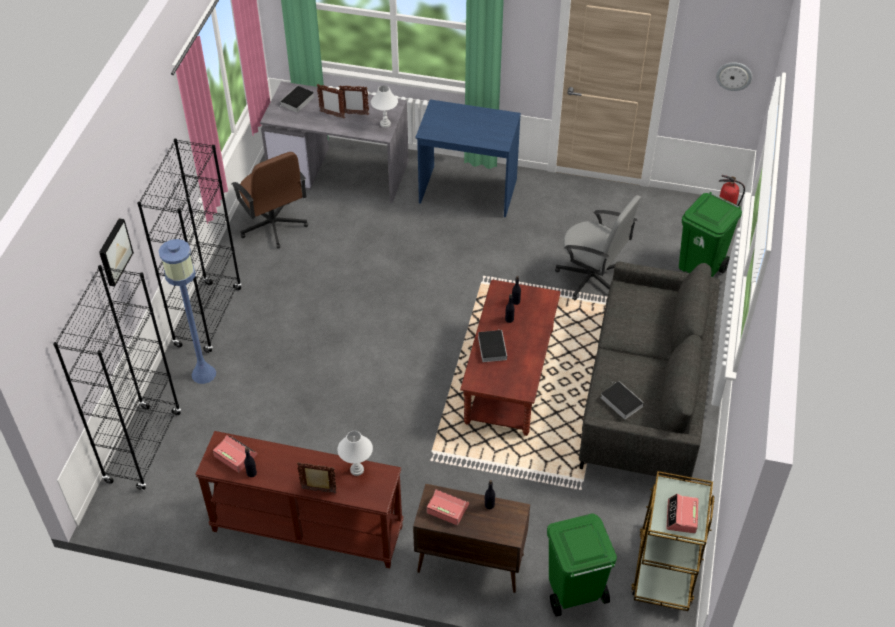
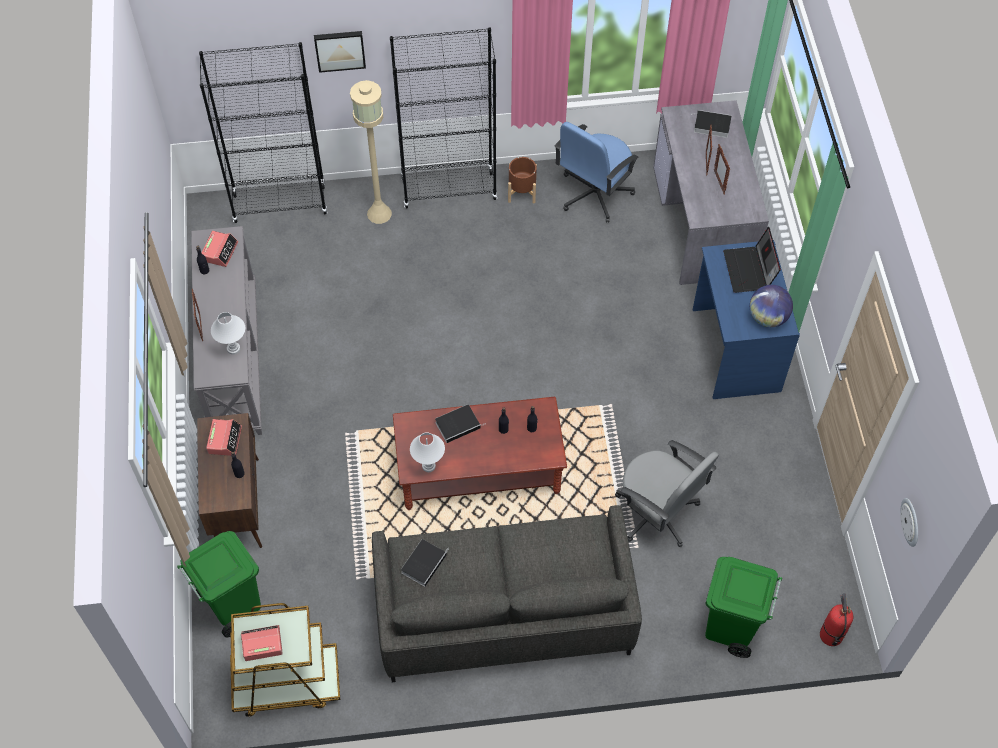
camera: 70 degrees right, 10 degrees up
blue floor lamp [159,239,216,384] -> beige floor lamp [350,80,392,224]
brown console table [195,431,404,568] -> grey console table [191,226,262,435]
brown office chair [231,152,308,249] -> blue office chair [555,122,639,223]
white table lamp [371,85,398,128] -> white table lamp moved to [410,432,445,472]
grey office chair [555,195,641,300] -> grey office chair turned 60 degrees counterclockwise [615,440,719,547]
none -> brown planter [508,157,537,204]
none -> laptop [723,227,781,293]
none -> globe [750,285,793,327]

